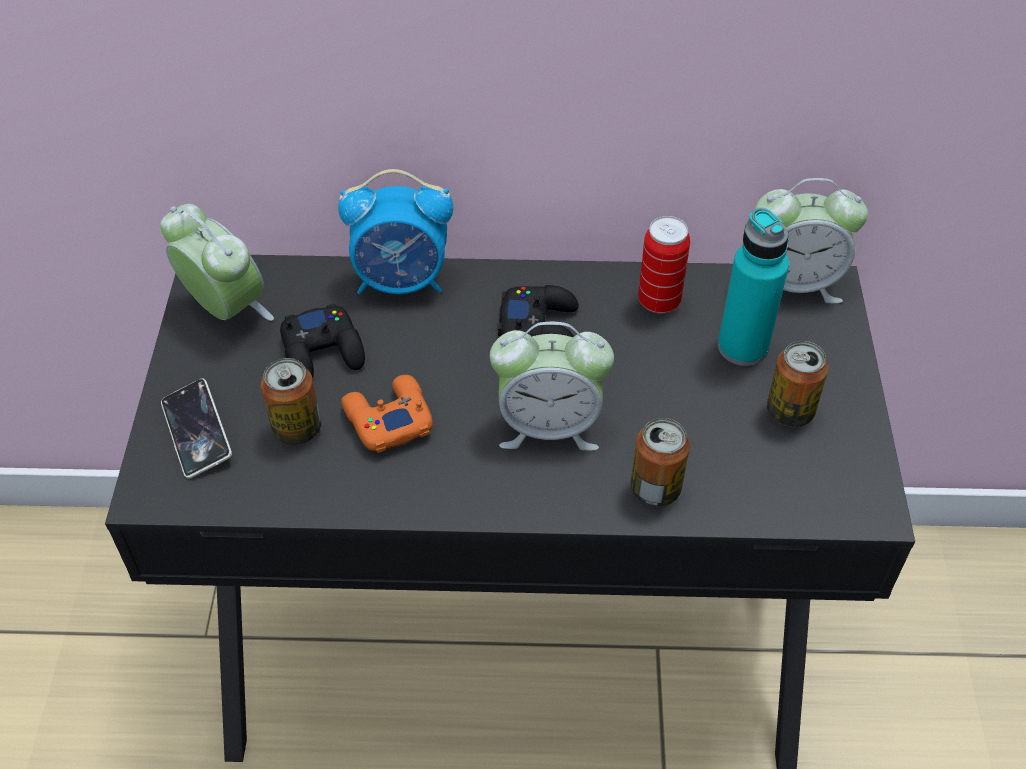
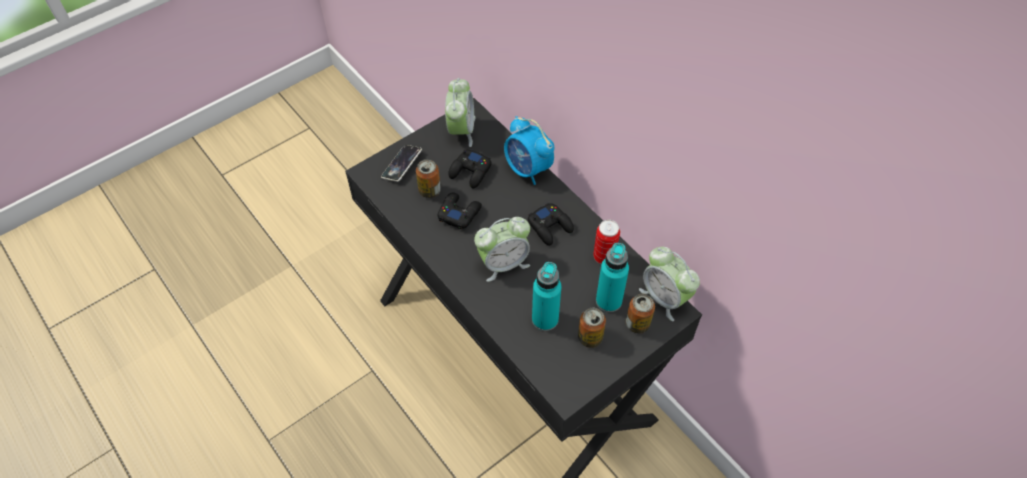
camera: 50 degrees right, 5 degrees up
orange game controller [341,375,433,453] -> black game controller [438,192,482,230]
alarm clock [490,321,614,451] -> alarm clock turned 75 degrees counterclockwise [474,217,530,282]
can [631,418,690,506] -> can moved to [626,294,655,334]
none -> turquoise bottle [532,262,561,331]

